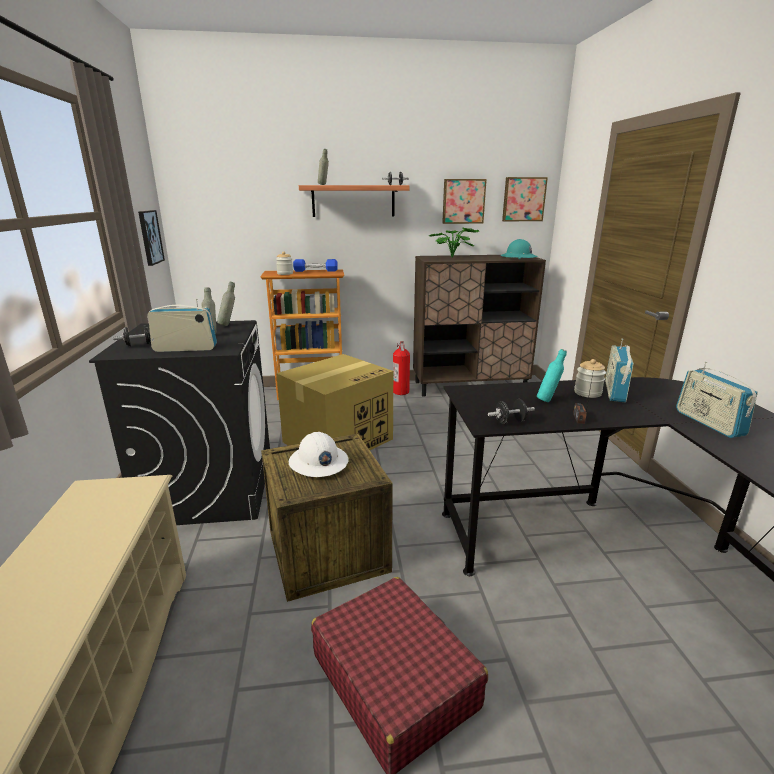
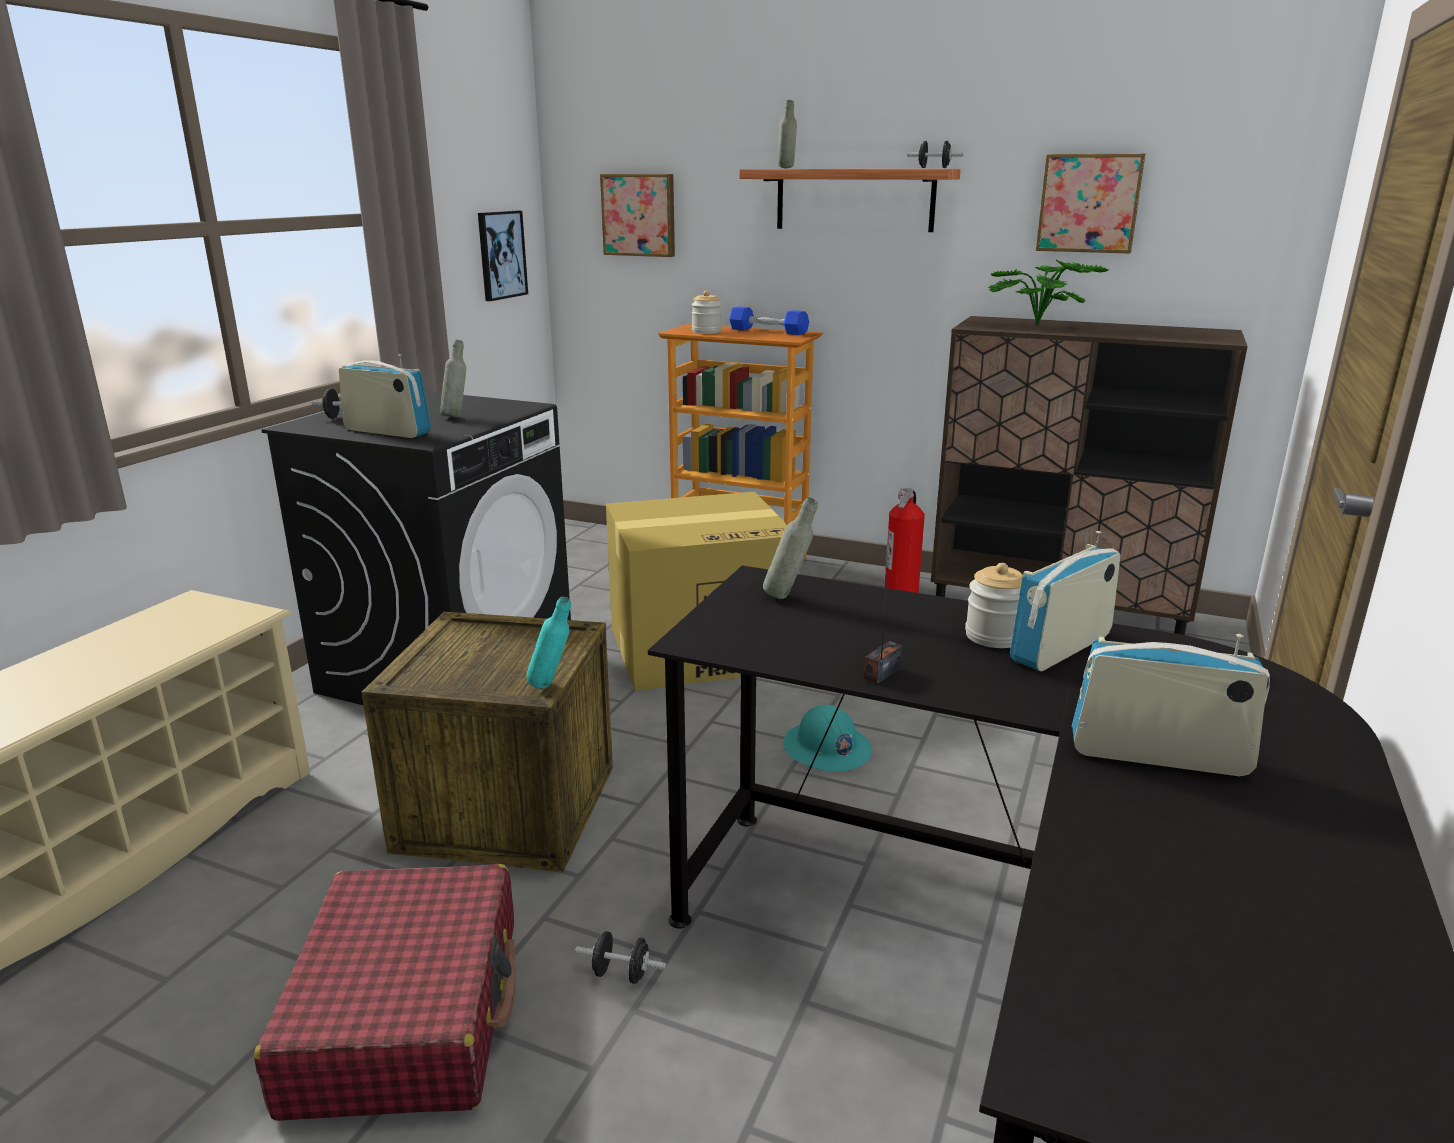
camera: 30 degrees right, 0 degrees up
grey bottle [217,282,235,326] -> grey bottle moved to [763,497,818,599]
white hard hat [289,432,349,477] -> none
black dumbbell [488,399,535,424] -> black dumbbell moved to [575,931,666,984]
turquoise hard hat [501,239,538,259] -> turquoise hard hat moved to [783,704,872,772]
picture [502,177,548,221] -> picture moved to [600,174,675,257]
turquoise bottle [537,349,567,402] -> turquoise bottle moved to [526,596,571,689]
radio [676,362,758,438] -> radio turned 90 degrees clockwise [1072,634,1270,776]

